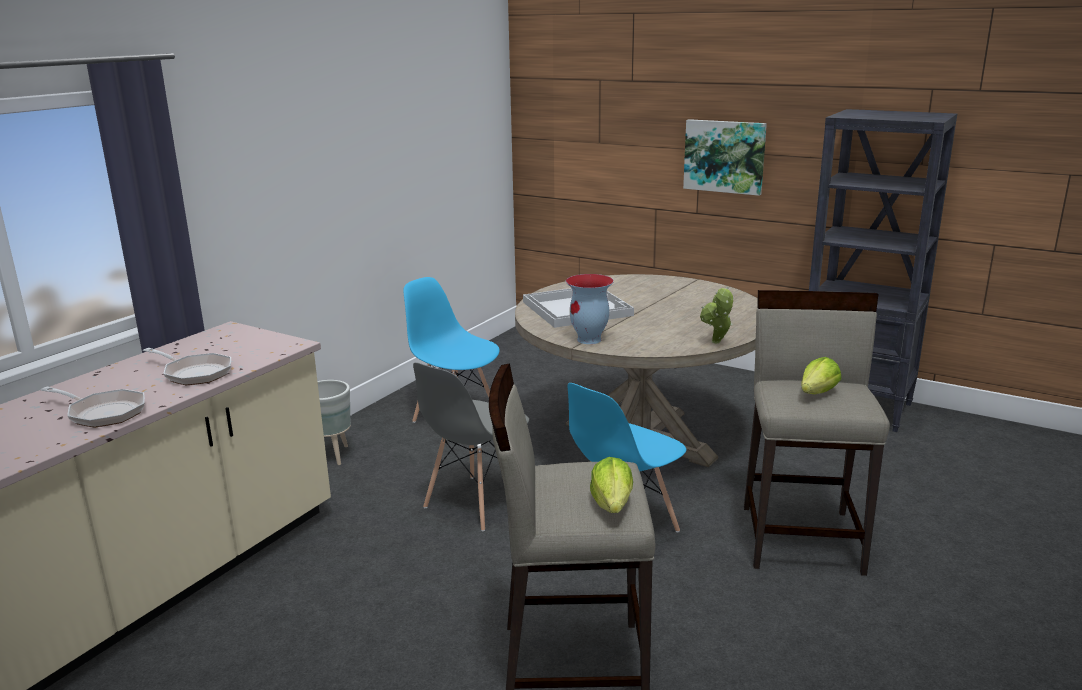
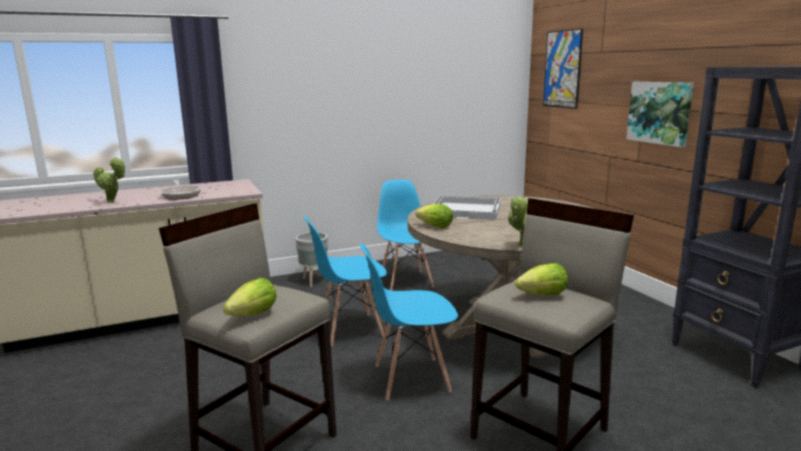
camera: 35 degrees right, 5 degrees down
frying pan [41,387,145,428] -> potted plant [93,157,125,203]
grey chair [413,362,529,531] -> blue chair [304,216,387,346]
vase [566,274,614,344] -> lettuce [416,204,453,228]
none -> picture [543,28,583,109]

